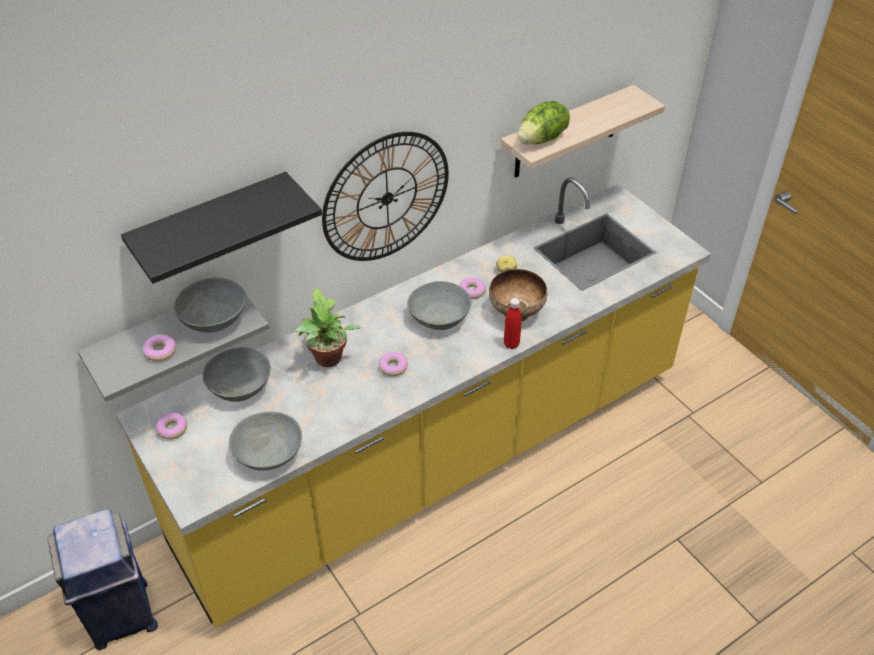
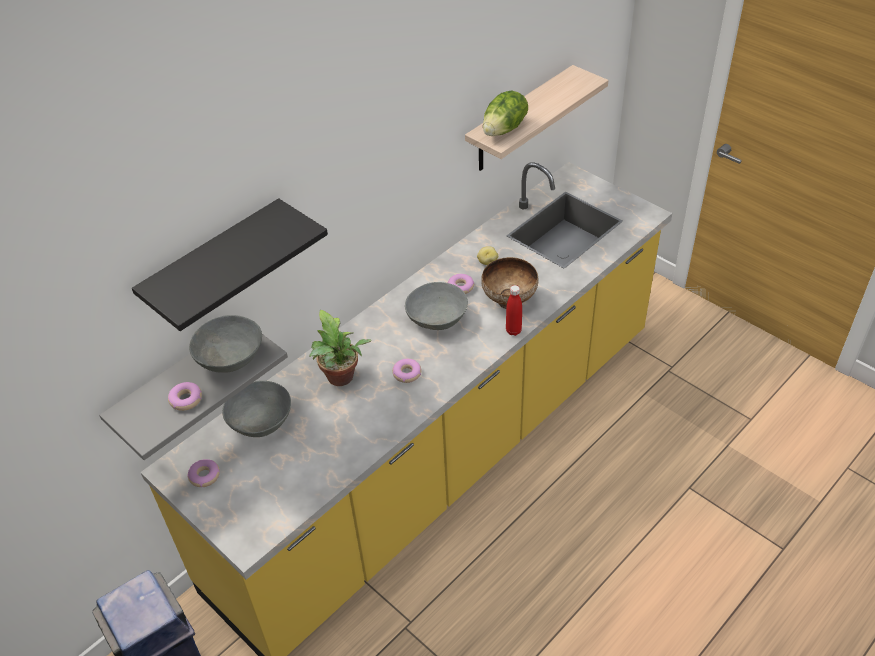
camera: 10 degrees left, 0 degrees up
grey bowl [229,412,302,471] -> none
wall clock [322,132,449,261] -> none

